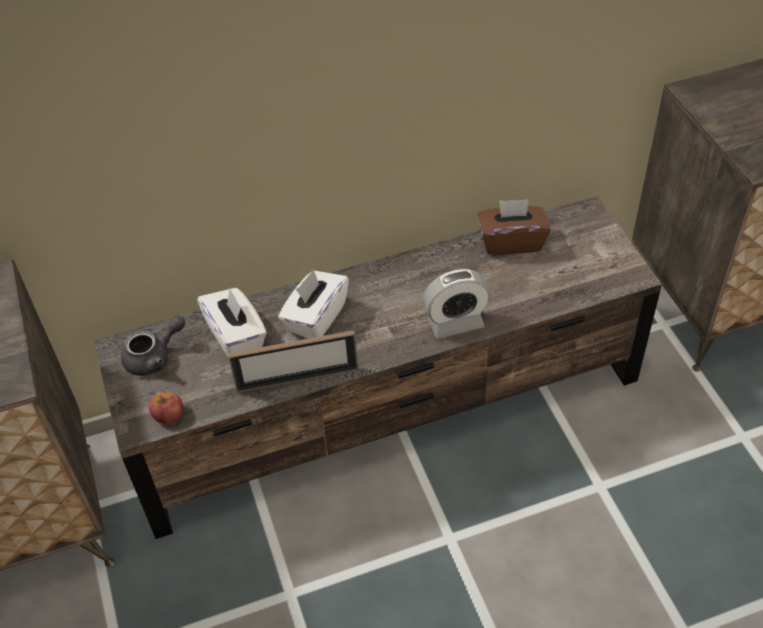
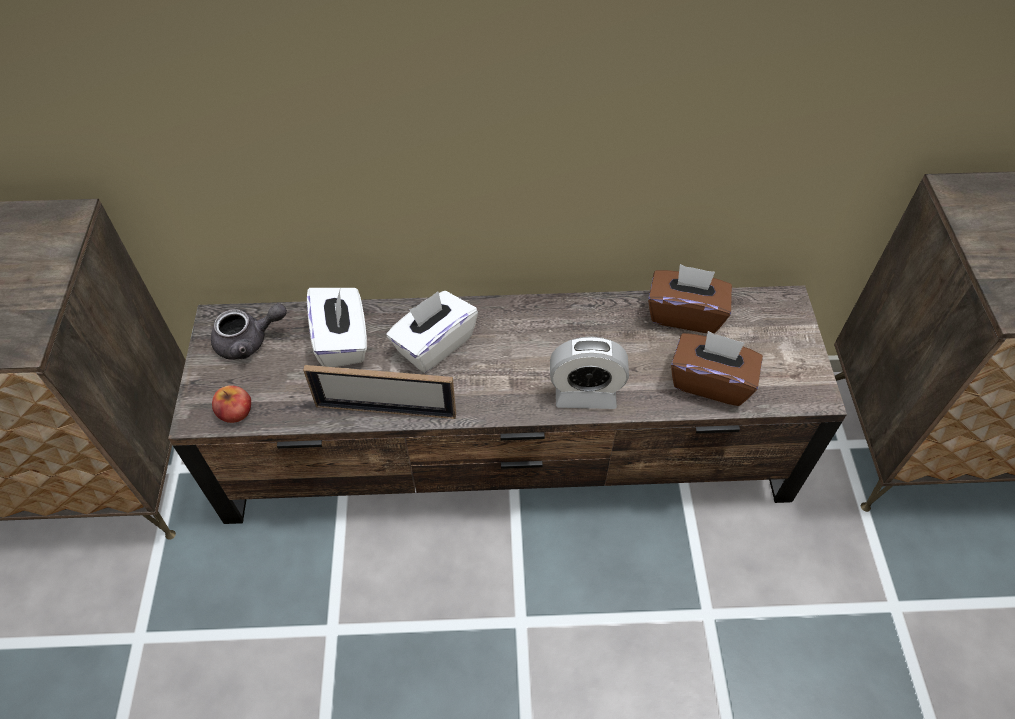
camera: 15 degrees right, 5 degrees up
none -> brown tissue box [671,331,763,406]

